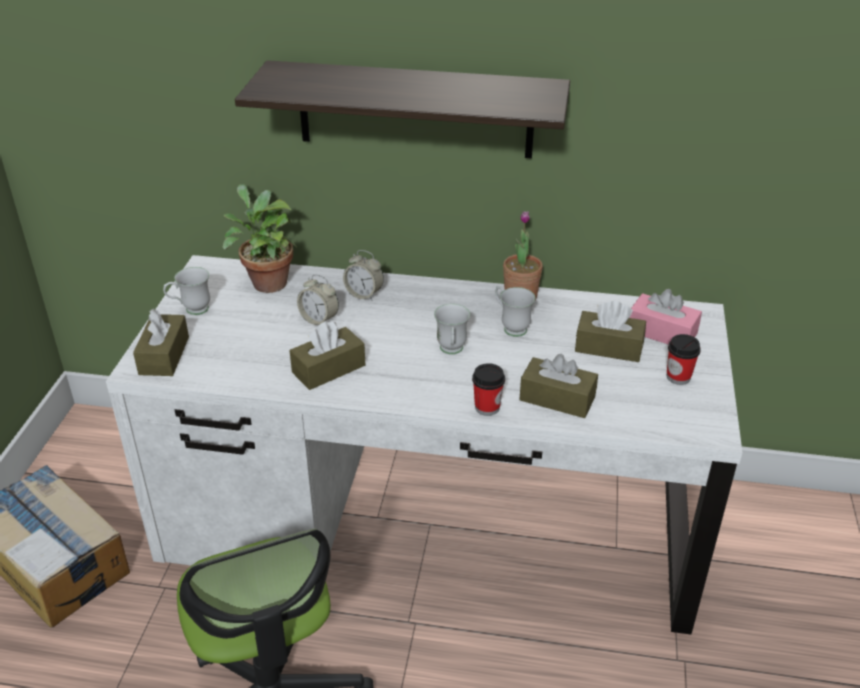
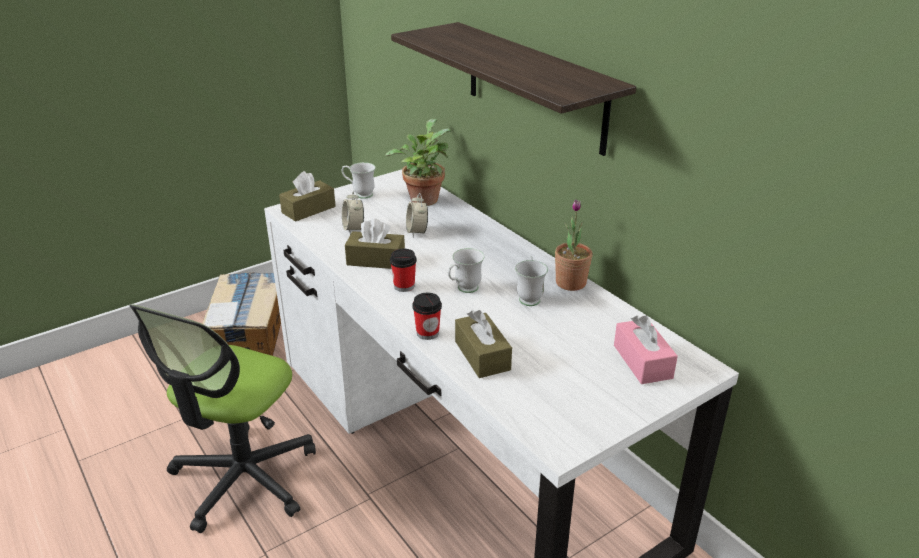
camera: 45 degrees right, 5 degrees down
alarm clock [343,250,384,301] -> alarm clock moved to [342,190,364,235]
brown tissue box [575,301,646,362] -> none
cup [667,334,701,385] -> cup moved to [390,249,417,292]

